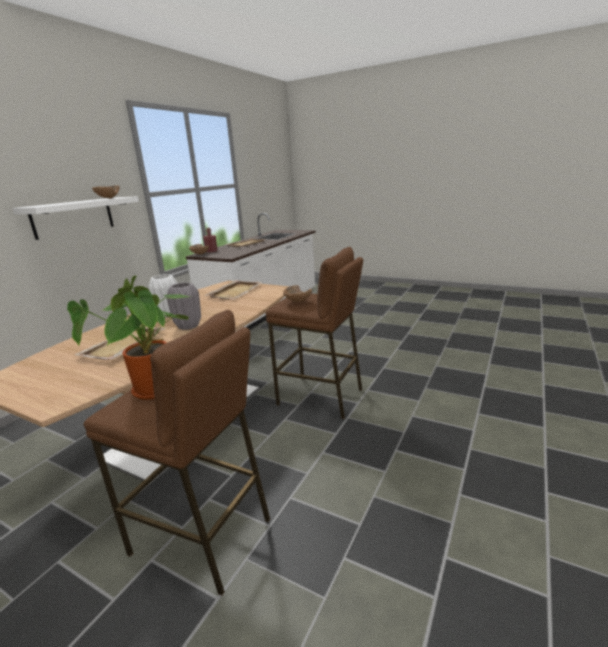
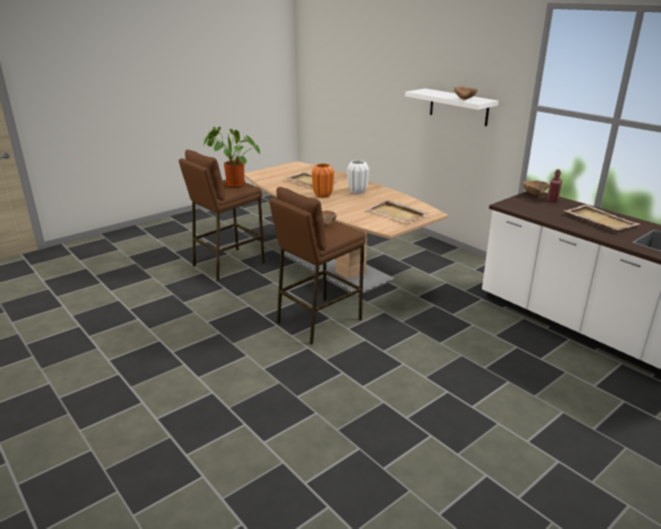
camera: 110 degrees right, 5 degrees up
grey vase [166,282,201,330] -> orange vase [312,163,334,198]

